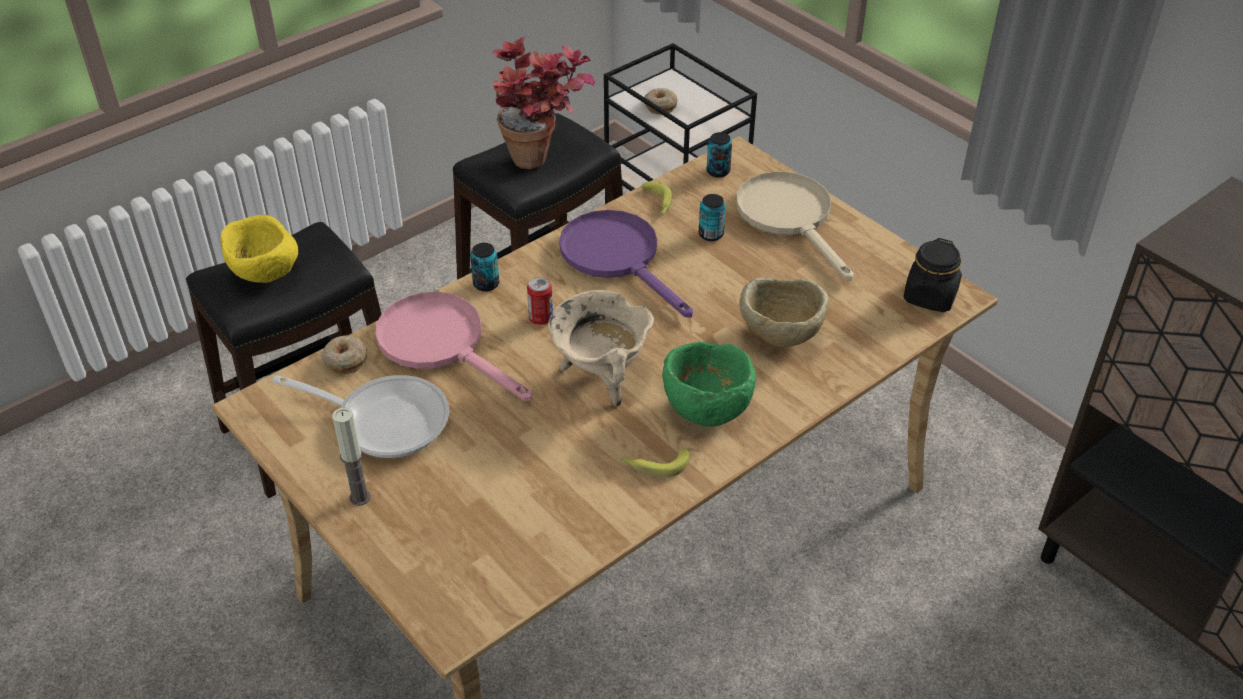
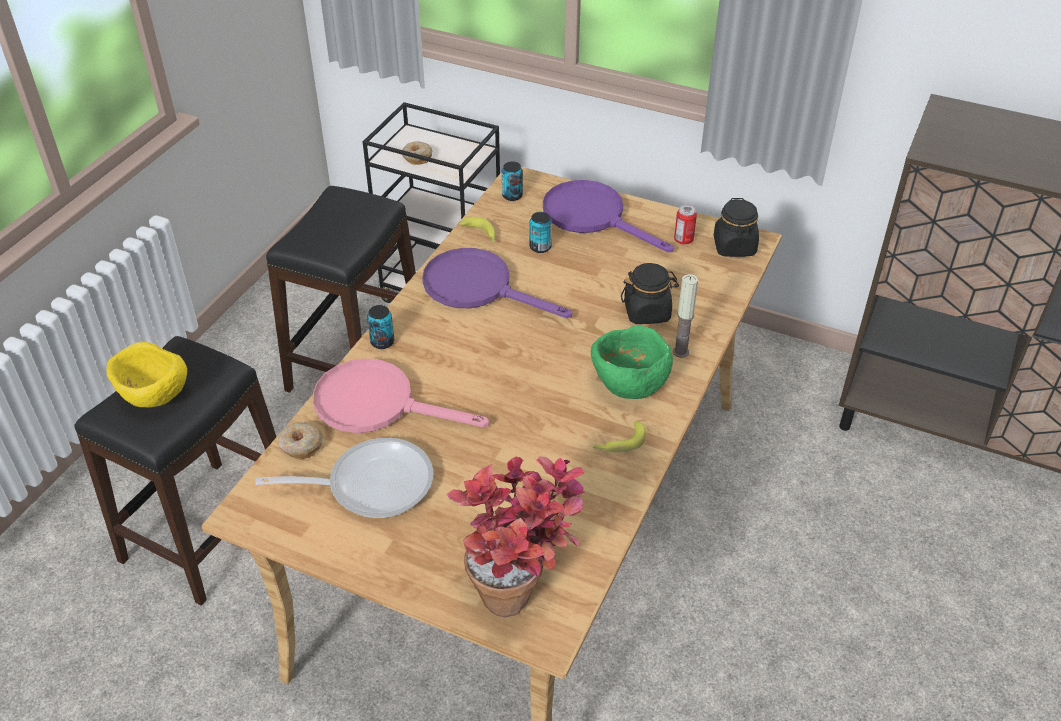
camera: 25 degrees left, 0 degrees up
candle [332,407,371,506] -> candle moved to [673,274,698,358]
potted plant [493,36,595,169] -> potted plant moved to [446,457,585,617]
can [527,277,553,325] -> can moved to [674,205,697,245]
beige cooking pot [548,290,654,407] -> none
beige frying pan [737,171,854,281] -> purple frying pan [543,180,674,252]
beige bowl [739,277,829,347] -> black jar [621,263,679,324]

